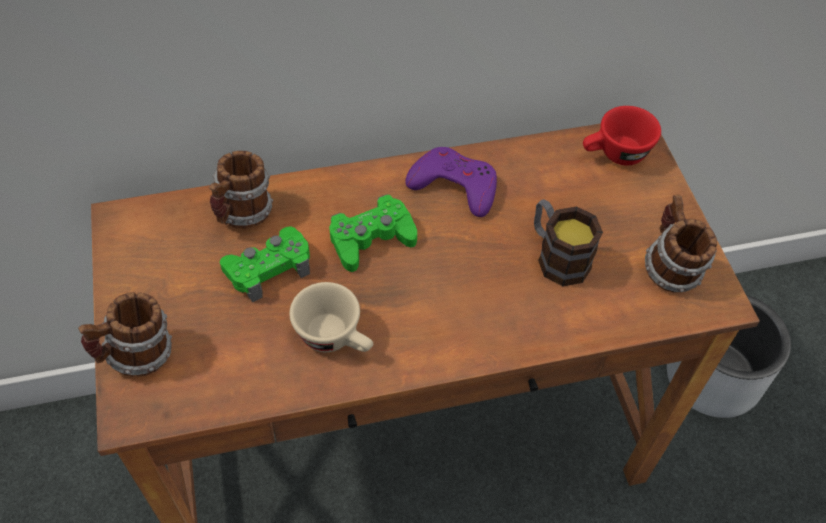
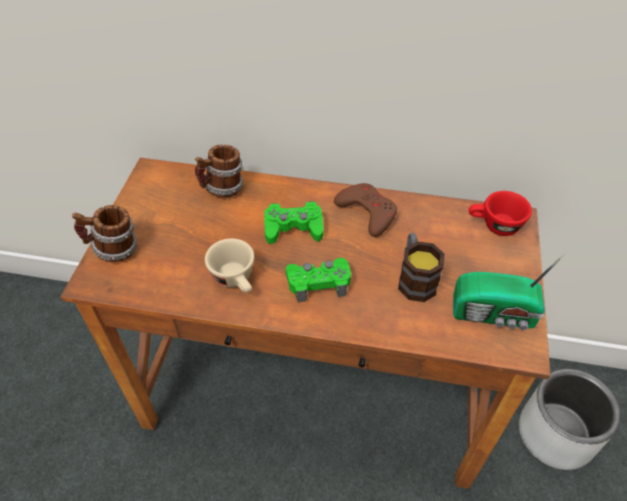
camera: 25 degrees right, 5 degrees down
green game controller [220,226,310,302] -> green game controller moved to [286,258,351,303]
purple game controller [405,147,497,217] -> brown game controller [334,183,397,237]
mug [645,194,717,293] -> radio [453,254,565,330]

